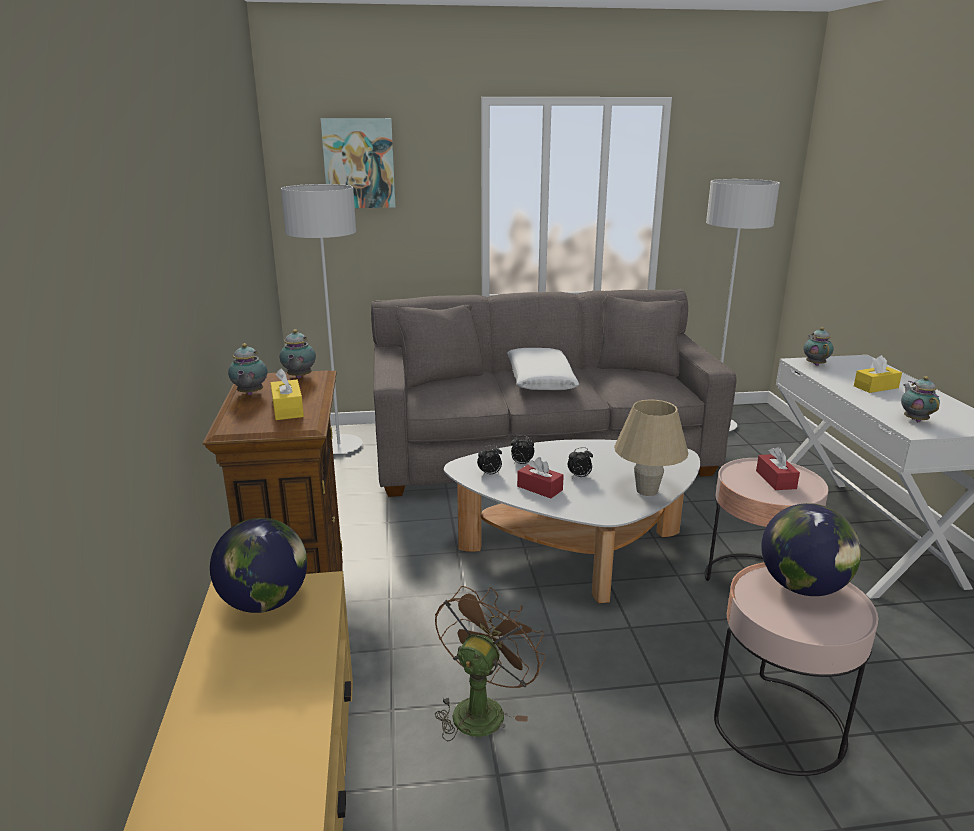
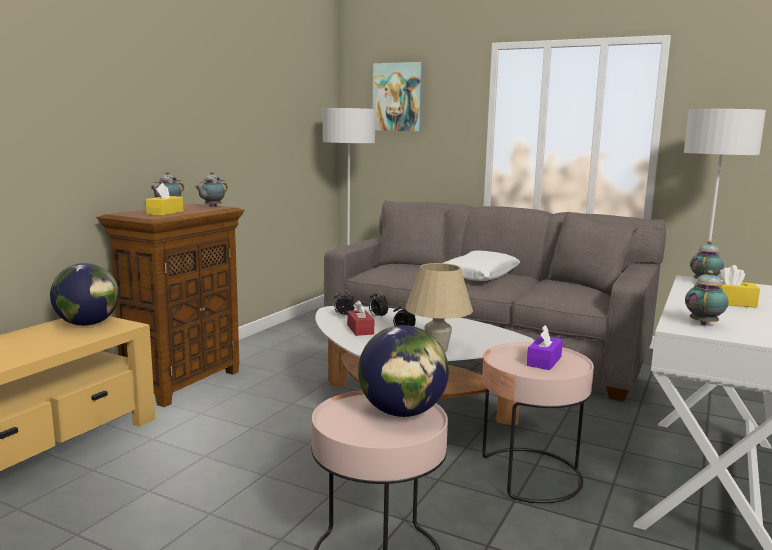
camera: 35 degrees right, 10 degrees down
brown fan [435,586,546,741] -> none
red tissue box [756,447,800,490] -> purple tissue box [527,325,563,370]

